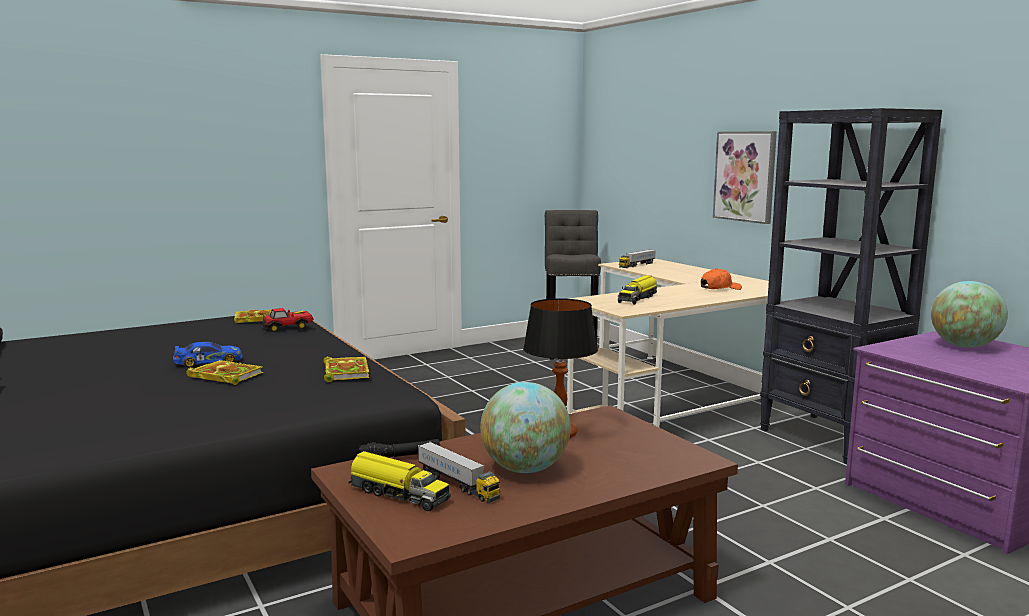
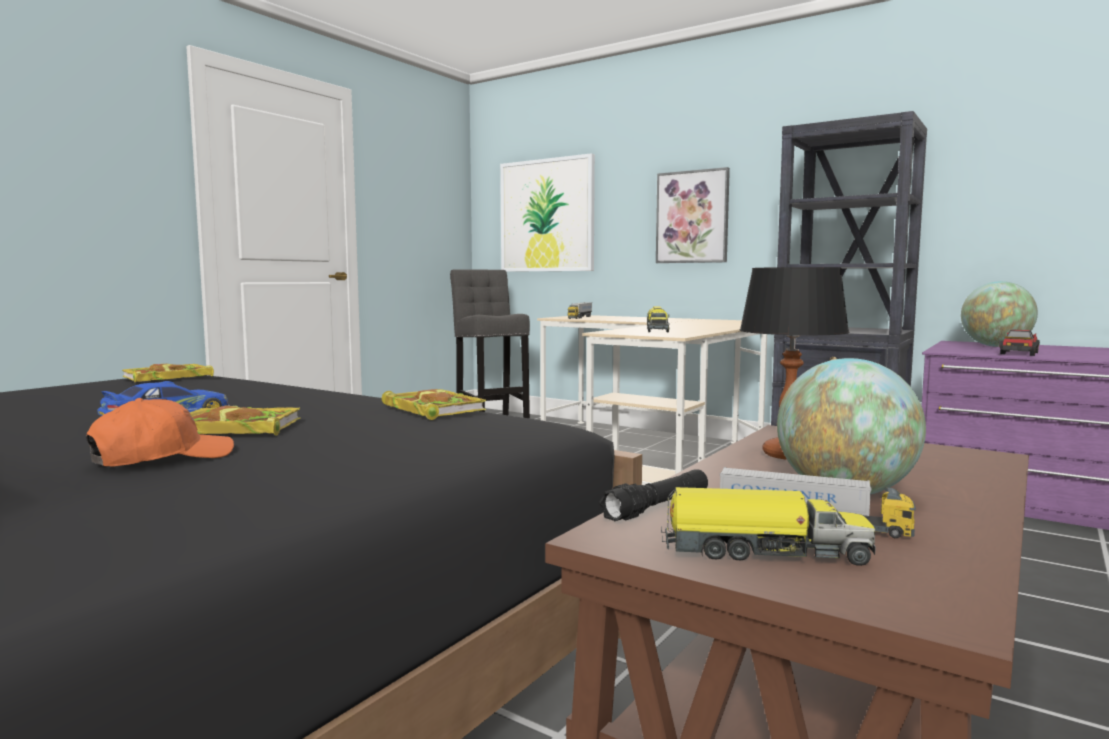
camera: 25 degrees left, 5 degrees down
toy car [262,308,313,332] -> toy car moved to [999,330,1040,356]
orange cap [701,268,742,290] -> orange cap moved to [86,398,234,467]
none -> picture [500,153,595,272]

